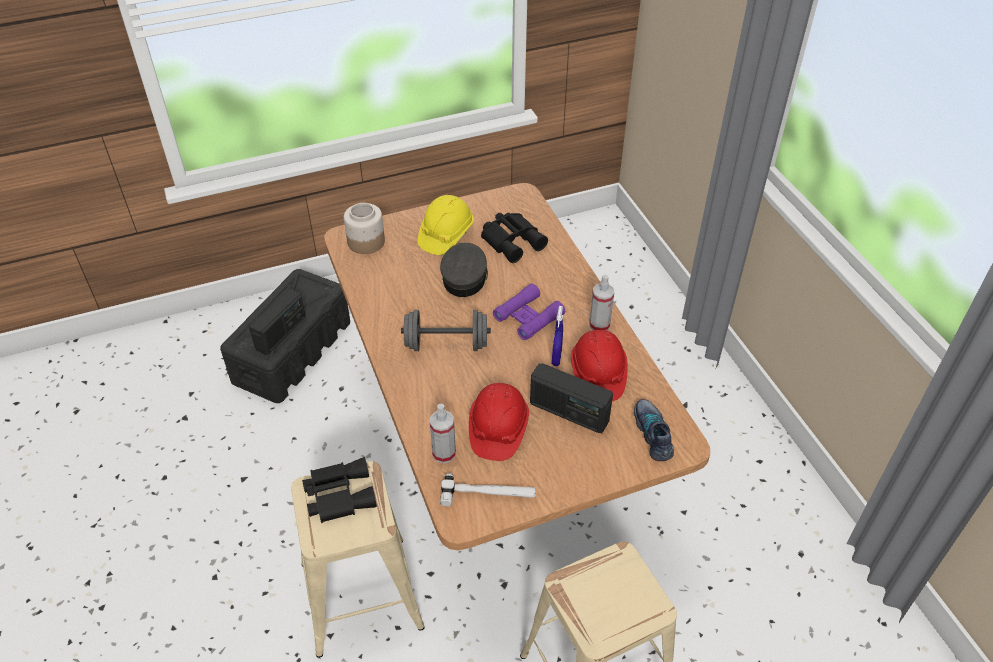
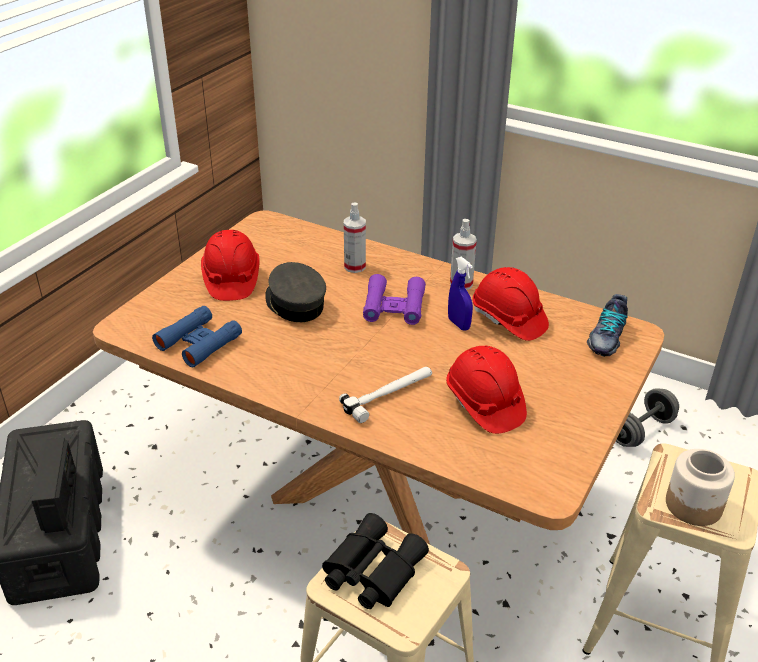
camera: 40 degrees left, 10 degrees down
jar [344,203,385,254] -> jar moved to [666,449,735,526]
grey dumbbell [401,310,491,351] -> grey dumbbell moved to [616,388,679,447]
yellow hard hat [418,195,474,255] -> red hard hat [201,230,260,301]
spray bottle [430,404,456,463] -> spray bottle moved to [344,203,366,273]
hammer [440,473,536,507] -> hammer moved to [339,367,432,423]
black binoculars [481,213,548,263] -> none
radio [530,363,613,433] -> none
shoe [634,399,674,461] -> shoe turned 105 degrees counterclockwise [587,294,628,357]
none -> blue binoculars [152,306,242,367]

